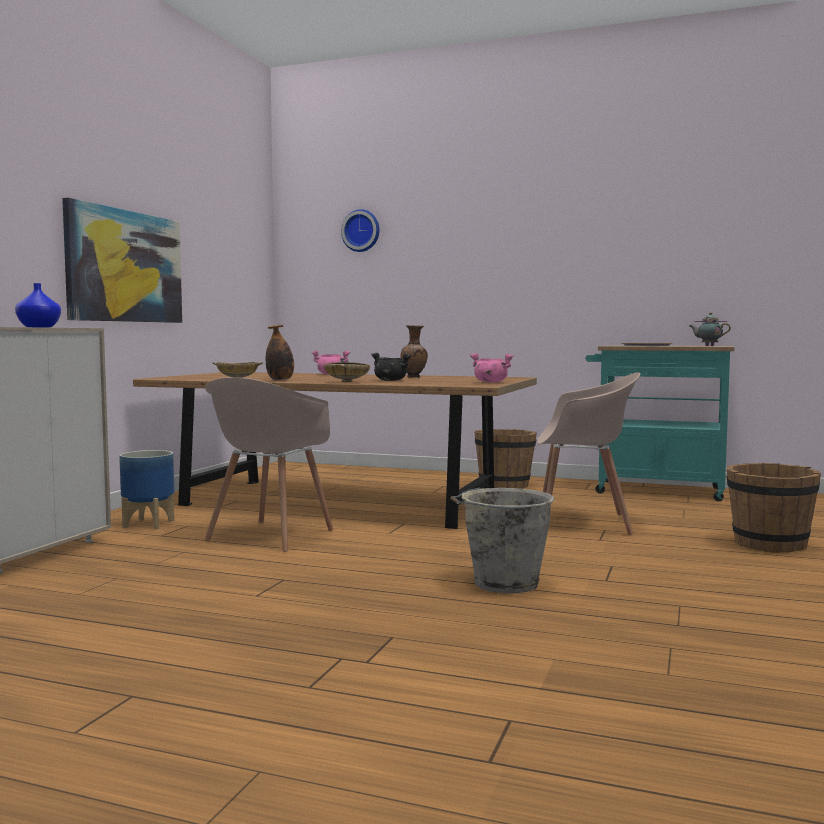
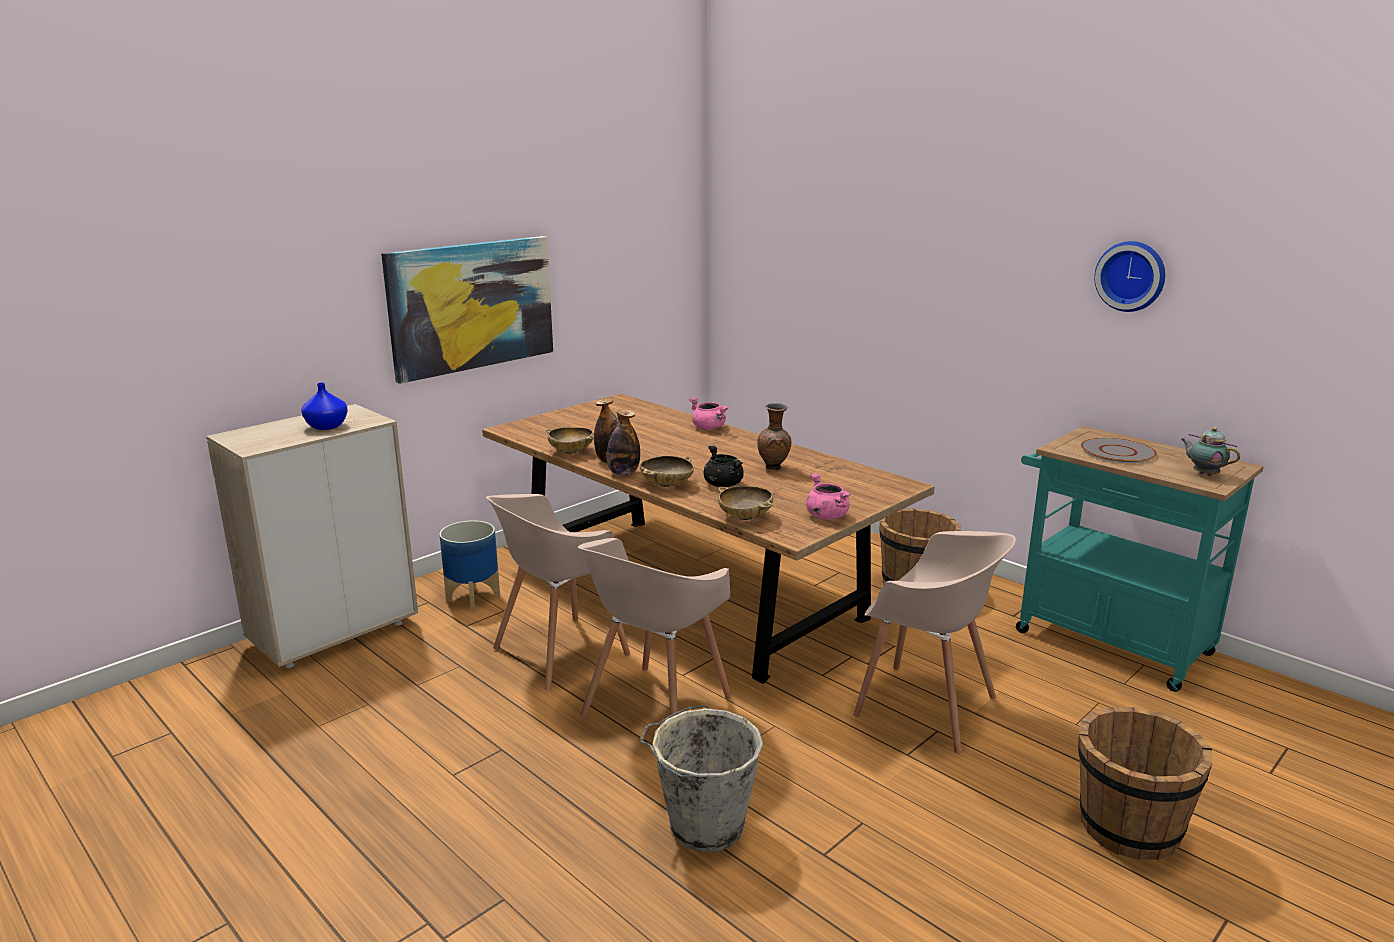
camera: 25 degrees right, 15 degrees up
wall clock [341,209,379,252] -> wall clock moved to [1094,241,1165,312]
none -> beige chair [578,538,731,718]
none -> bottle [606,409,640,476]
none -> beige bowl [718,486,773,520]

